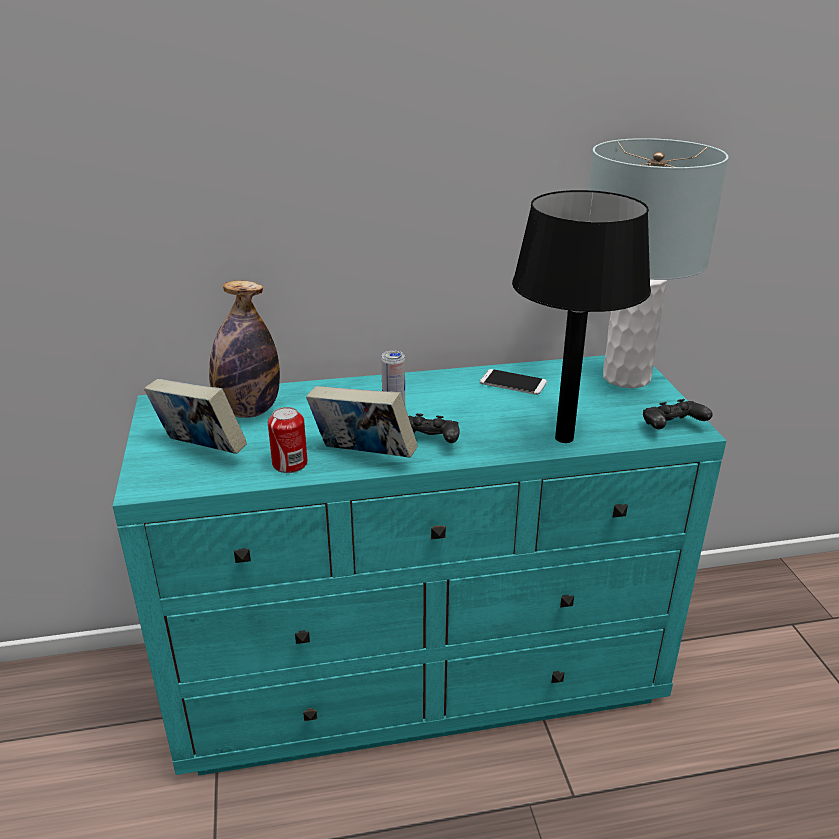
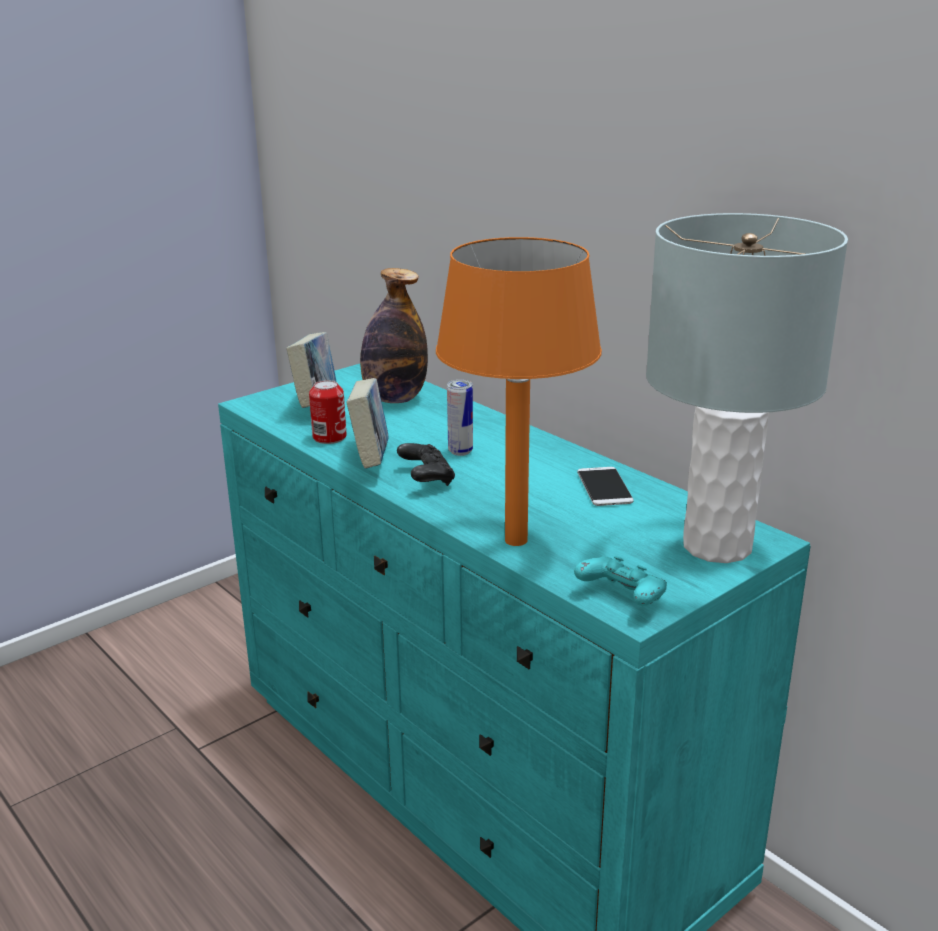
camera: 60 degrees right, 5 degrees down
black table lamp [512,190,651,443] -> orange table lamp [436,237,602,546]
black game controller [643,399,713,429] -> turquoise game controller [574,556,667,606]

